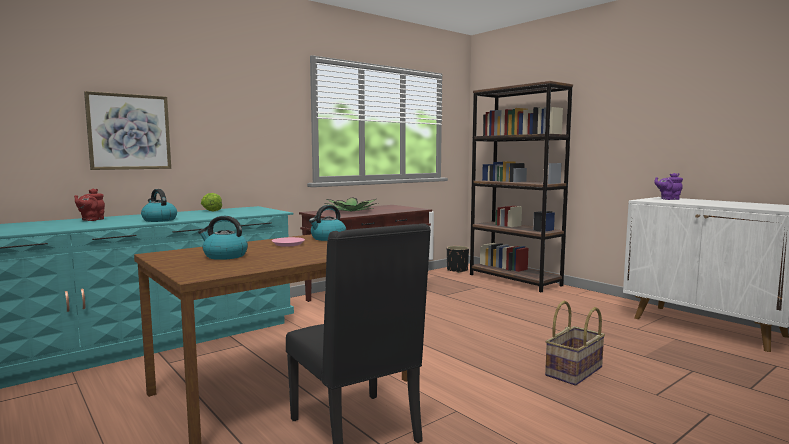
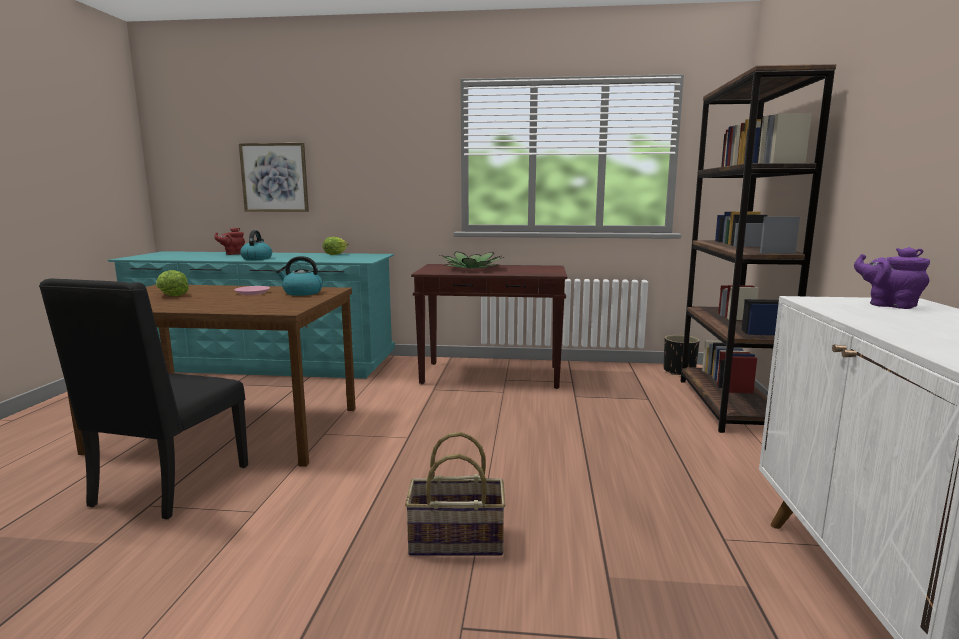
camera: 45 degrees right, 5 degrees up
kettle [198,216,248,260] -> lettuce [156,270,189,296]

